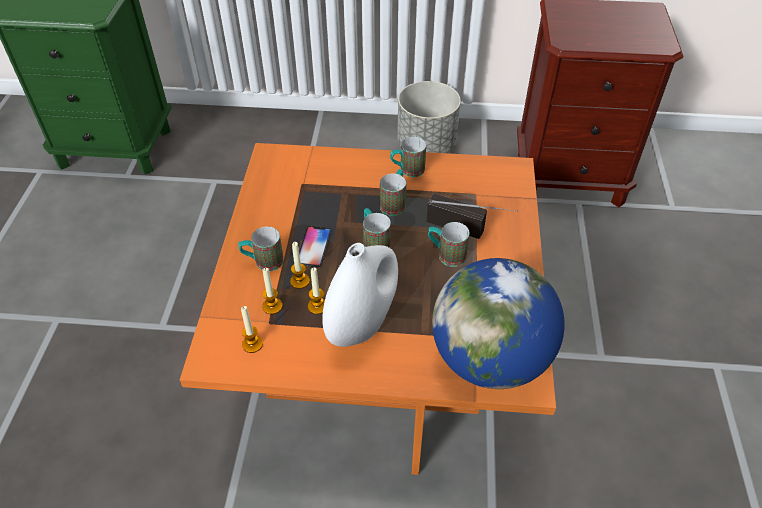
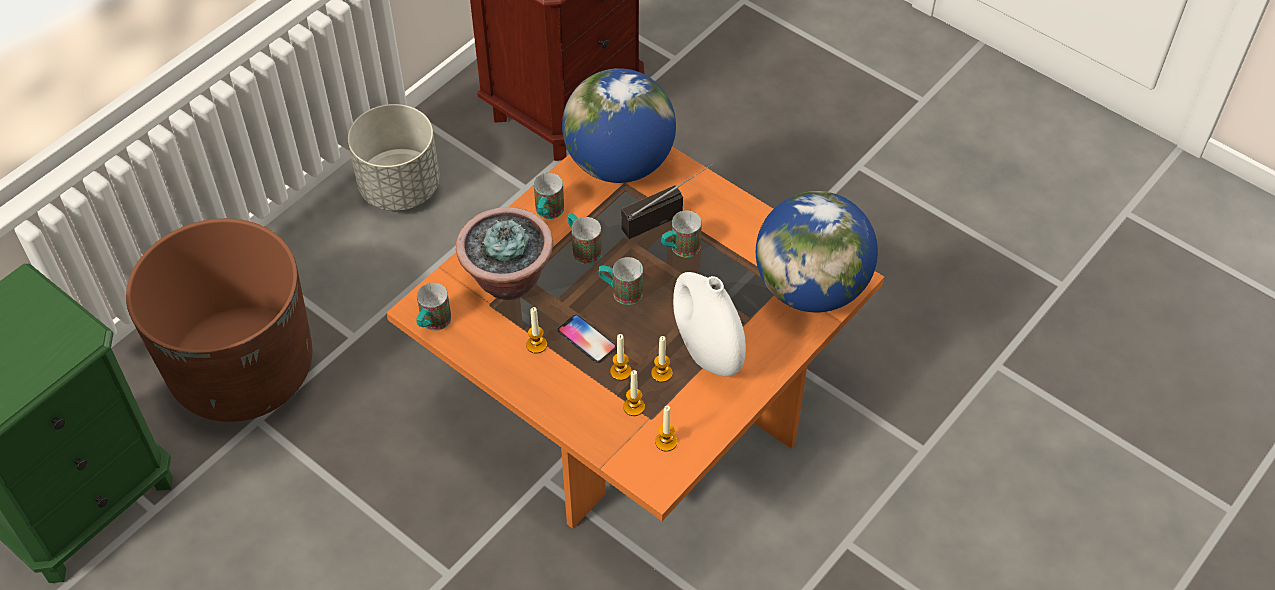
camera: 55 degrees left, 5 degrees up
mug [238,227,284,271] -> mug moved to [416,283,452,331]
none -> brown planter [126,218,312,422]
none -> potted plant [456,207,553,300]
none -> candle [526,307,547,354]
none -> globe [562,68,676,183]

